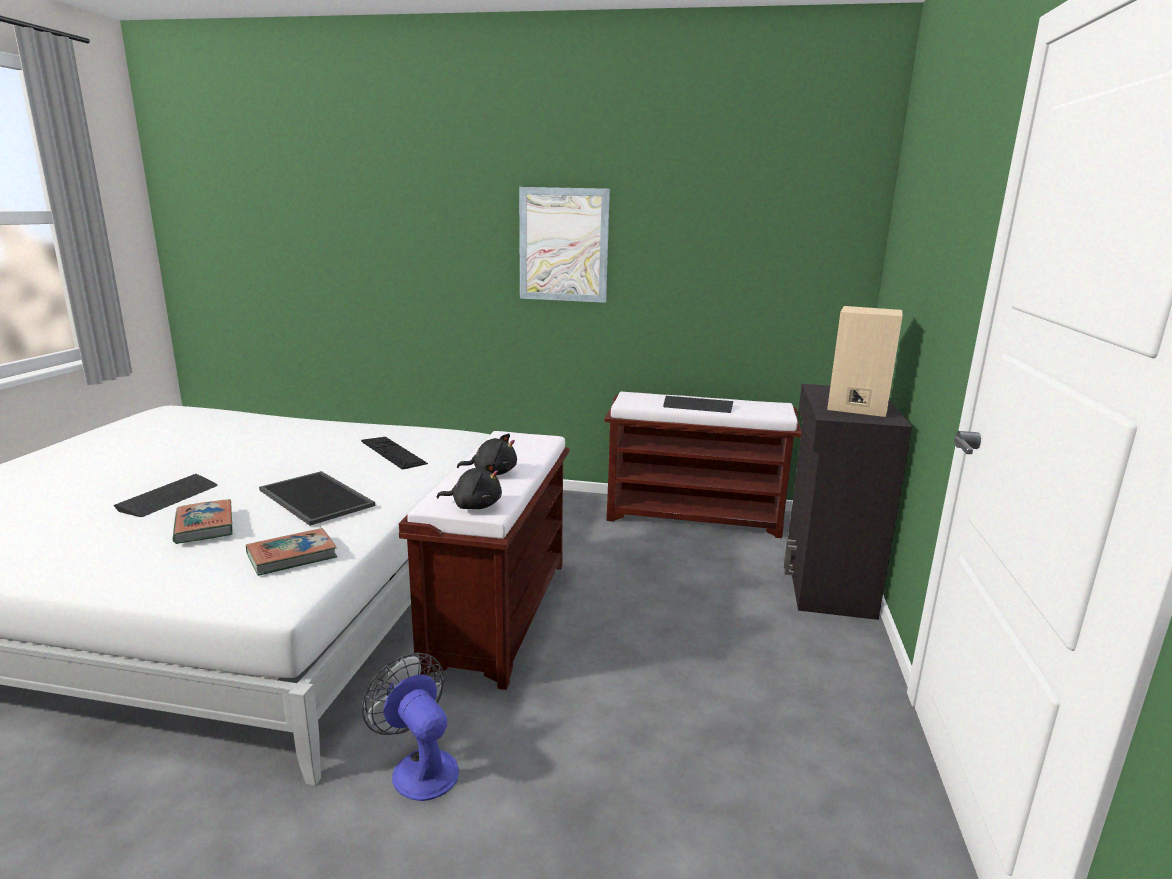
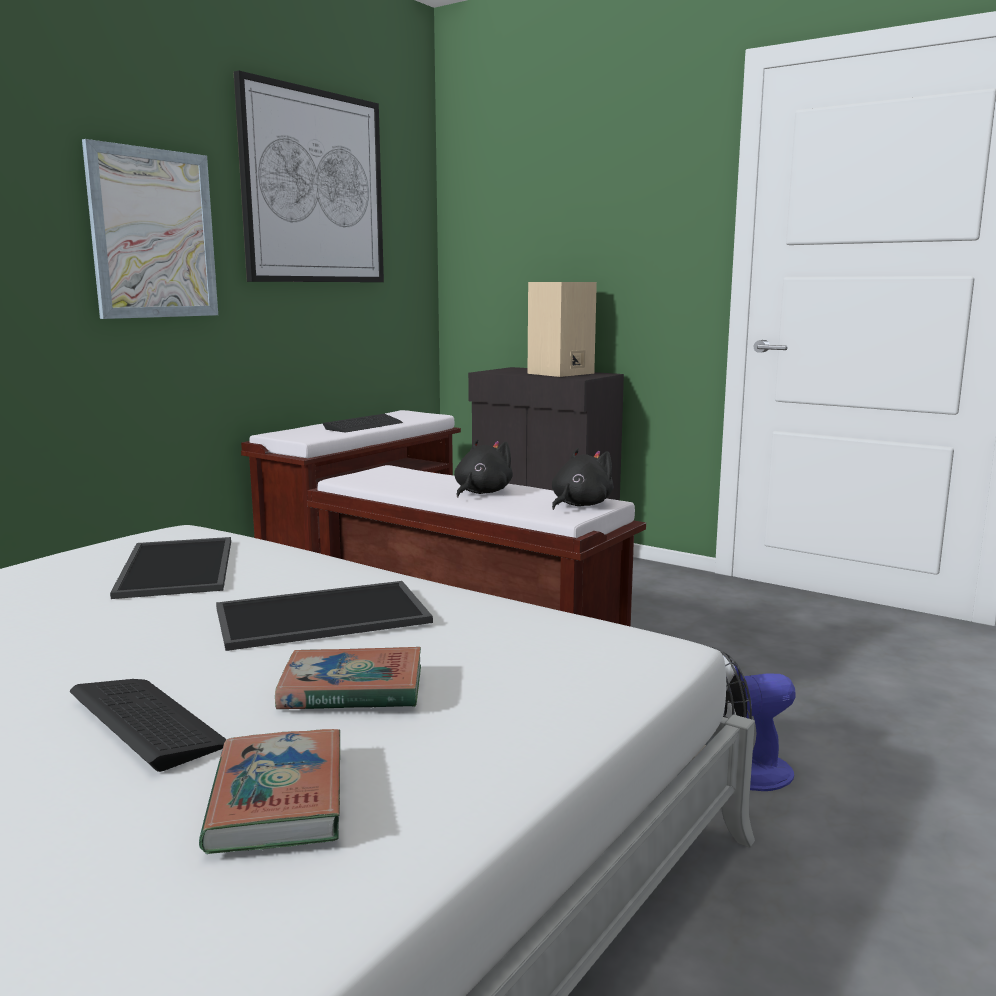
camera: 65 degrees left, 5 degrees down
book [246,528,338,576] -> book moved to [199,729,340,854]
keyboard [361,437,428,470] -> tray [110,537,231,599]
none -> picture [234,71,384,282]

